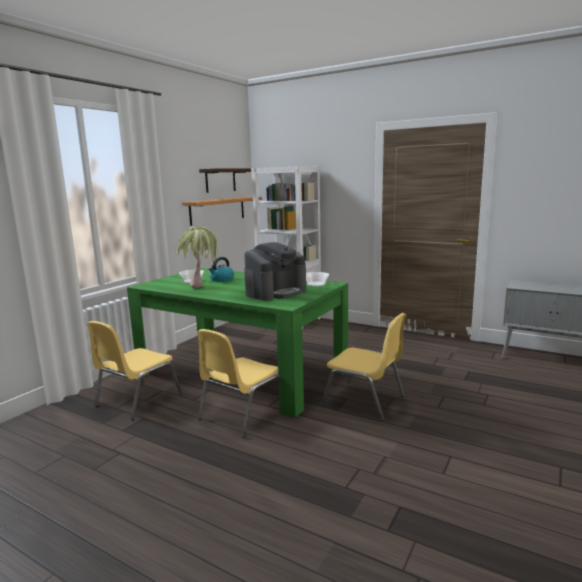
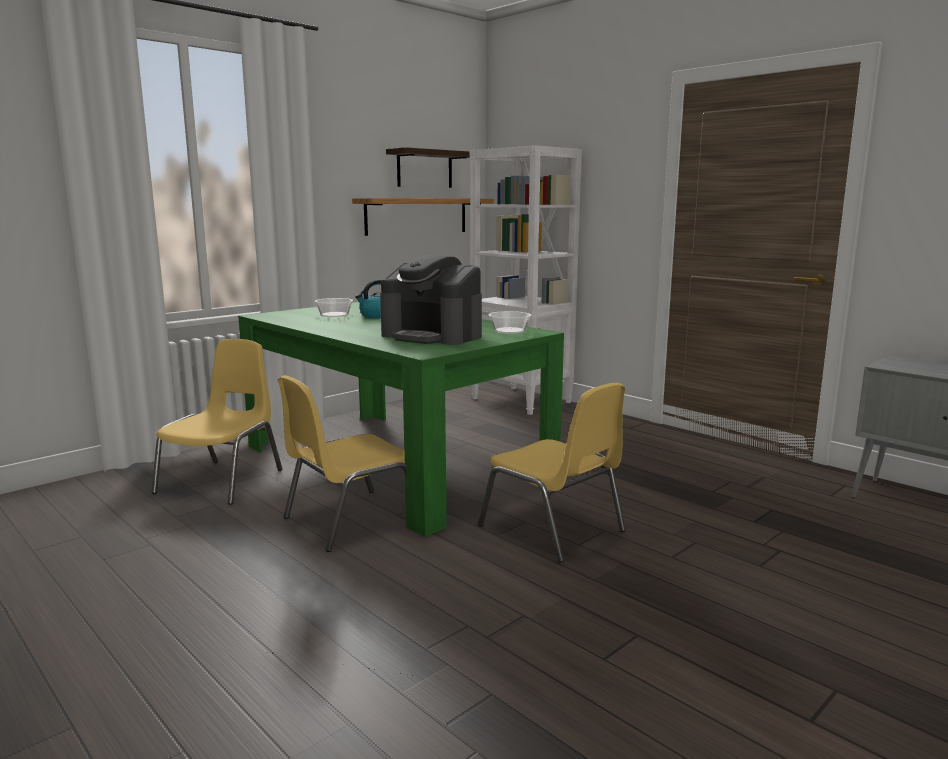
camera: 15 degrees right, 0 degrees up
yellow chair [87,321,182,420] -> yellow chair turned 150 degrees clockwise [152,339,282,505]
potted plant [175,227,220,288] -> none
coffee machine [244,242,306,301] -> coffee machine turned 60 degrees clockwise [380,255,482,345]

